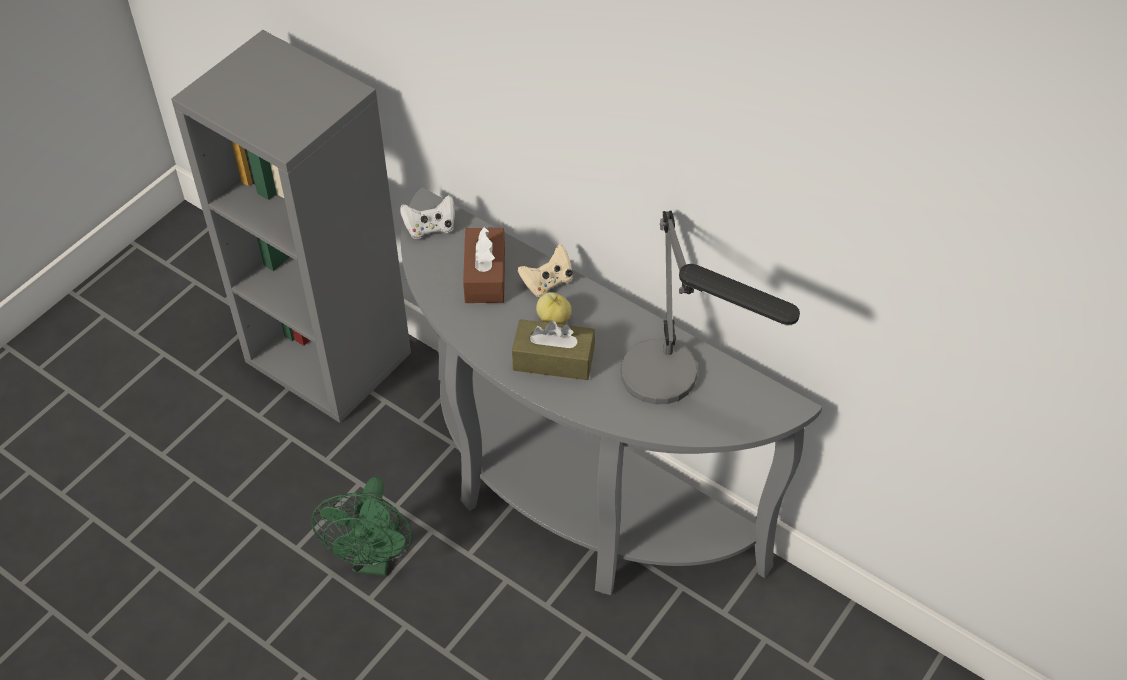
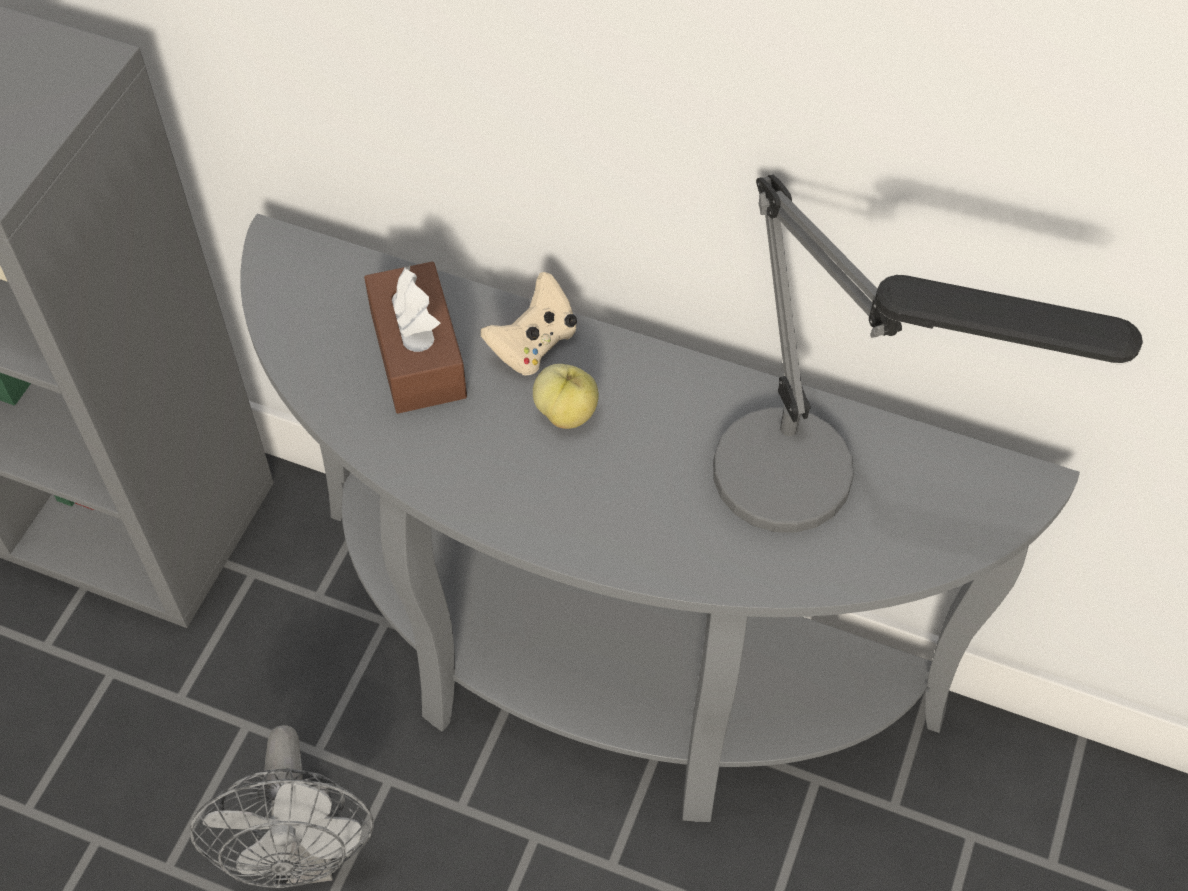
camera: 15 degrees left, 5 degrees up
green fan [311,477,413,576] -> grey fan [190,725,374,888]
white game controller [400,195,455,239] -> none
brown tissue box [512,319,595,380] -> none

